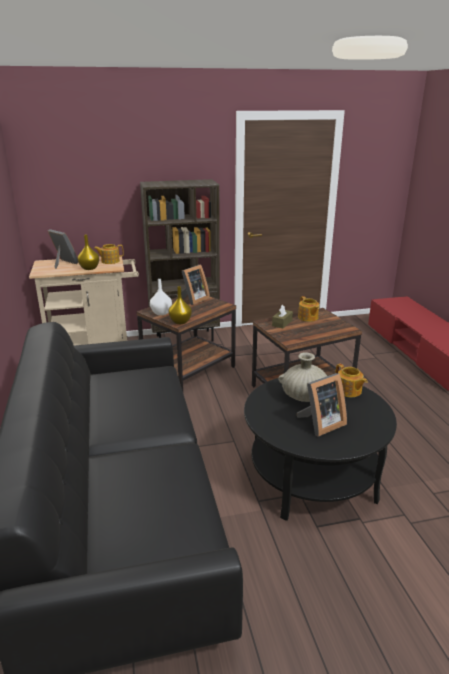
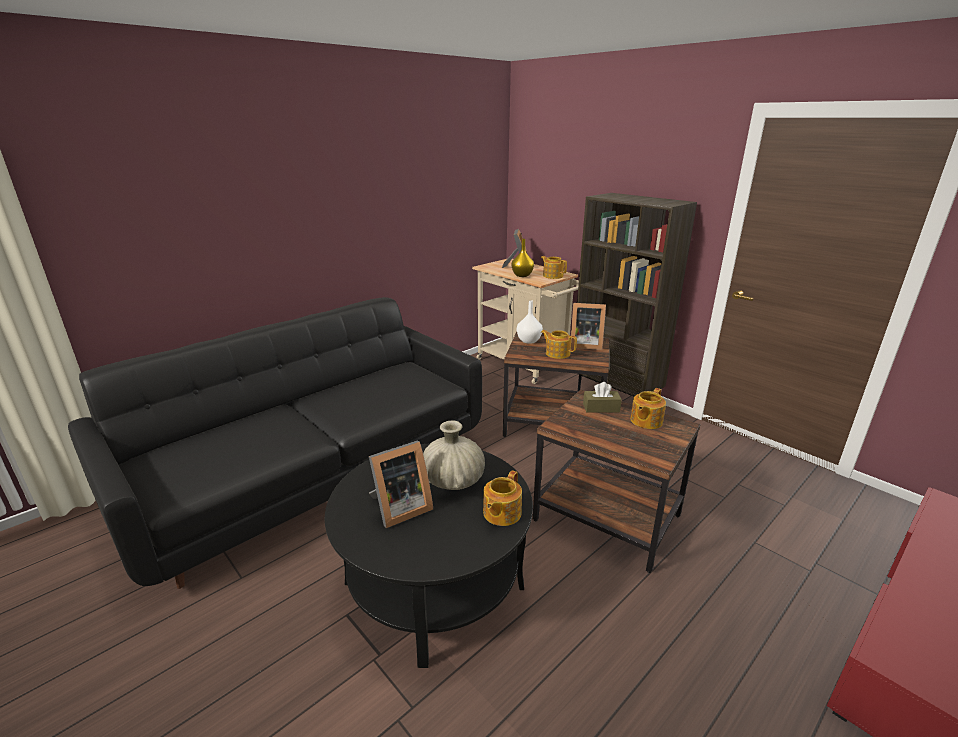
camera: 60 degrees right, 0 degrees up
yellow vase [169,286,192,324] -> none
picture frame [297,373,347,437] -> picture frame turned 60 degrees counterclockwise [369,441,433,528]
none -> teapot [541,330,577,359]

